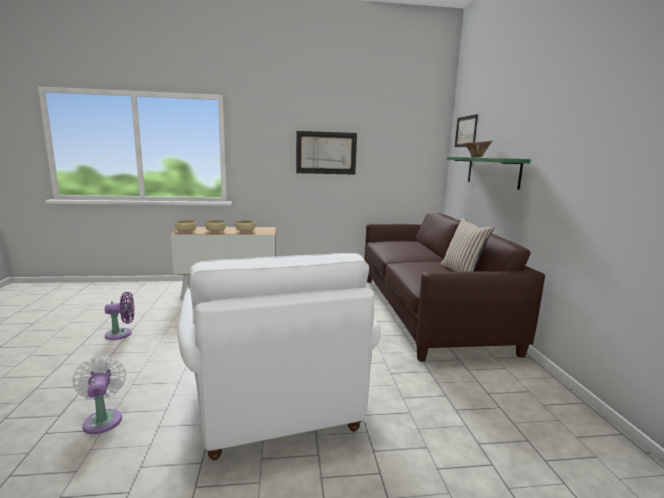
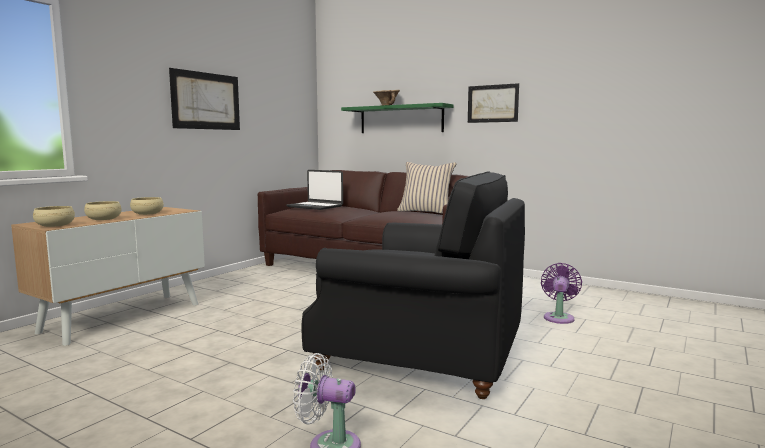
camera: 50 degrees left, 5 degrees down
purple fan [105,292,134,340] -> purple fan moved to [541,263,582,324]
white armchair [177,253,381,460] -> black armchair [301,171,525,399]
picture [455,114,478,147] -> picture moved to [468,83,519,123]
none -> laptop [286,170,343,210]

